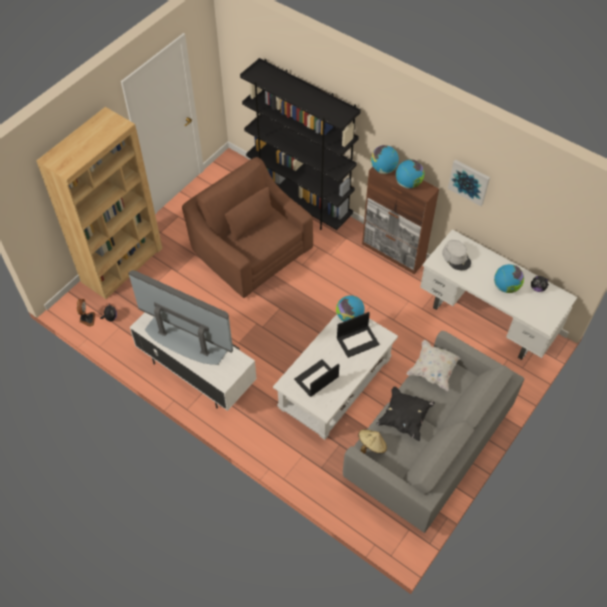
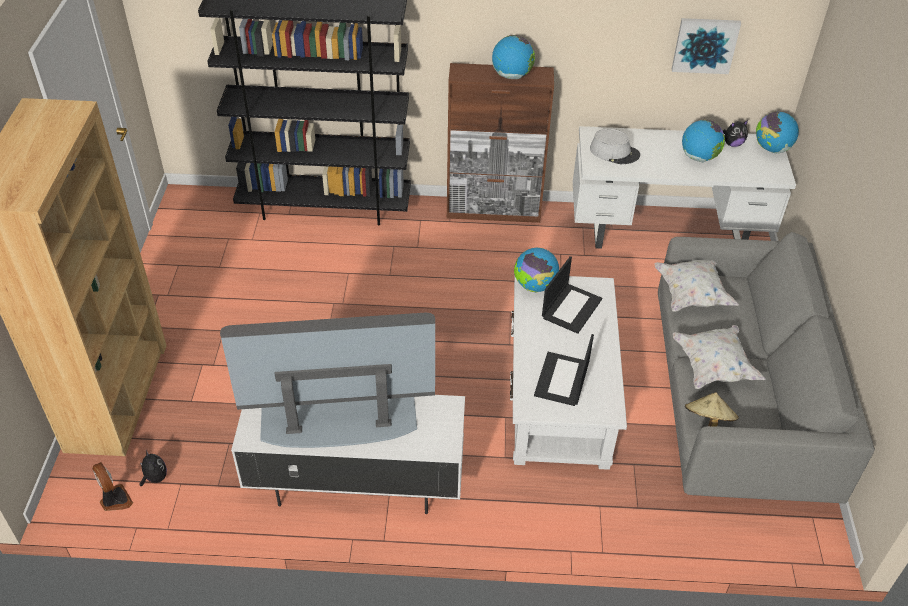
camera: 35 degrees left, 10 degrees down
brown armchair [182,157,313,298] -> none
globe [371,145,399,174] -> globe moved to [756,112,799,154]
black pillow [376,387,435,441] -> white pillow [673,325,766,389]
picture [448,160,490,206] -> picture moved to [672,18,741,74]

